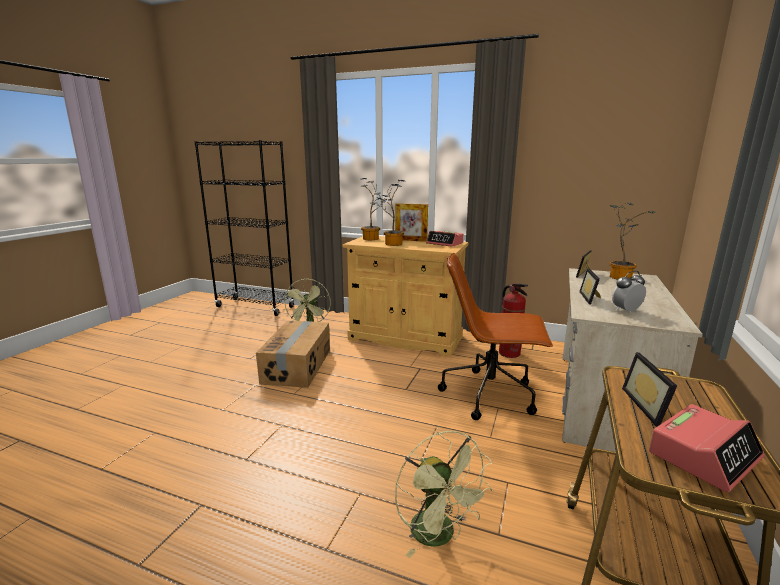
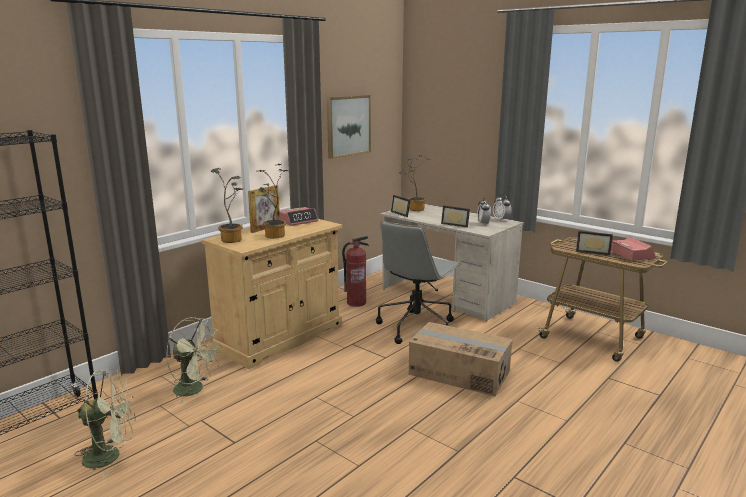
camera: 70 degrees left, 0 degrees up
cardboard box [256,321,330,388] -> cardboard box moved to [409,322,513,396]
green fan [395,431,493,558] -> green fan moved to [75,368,136,477]
brown office chair [438,253,553,420] -> grey office chair [376,221,462,344]
none -> picture [327,95,371,159]
none -> alarm clock [493,194,512,222]

